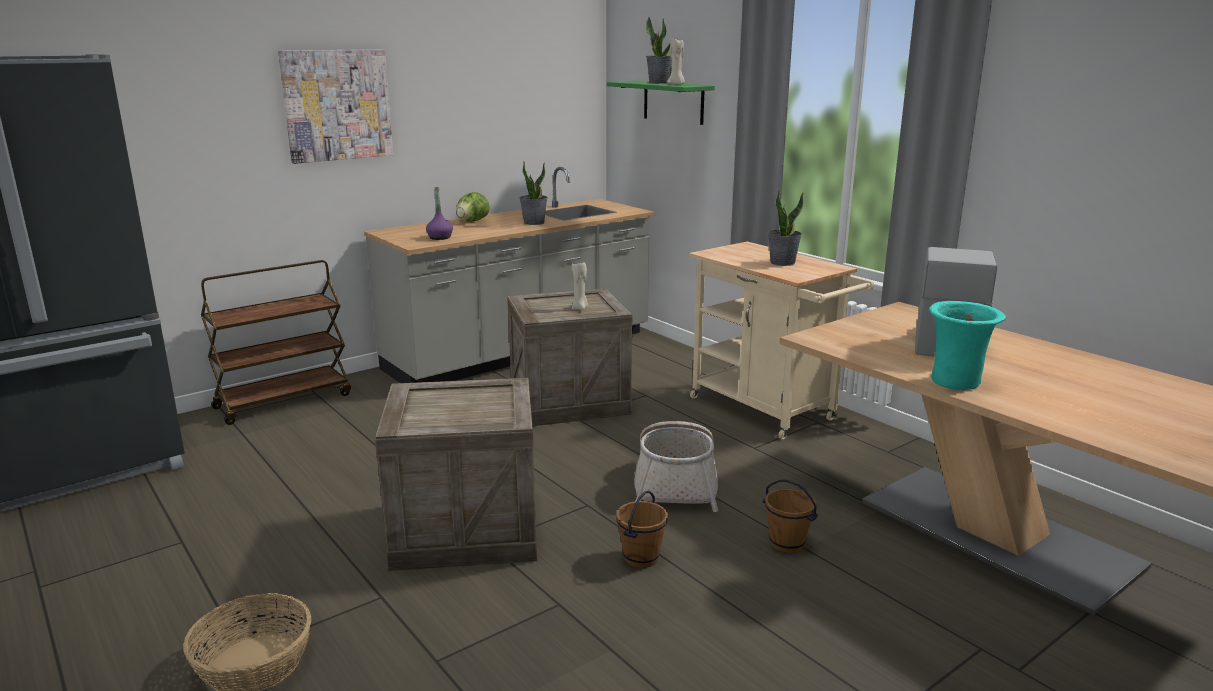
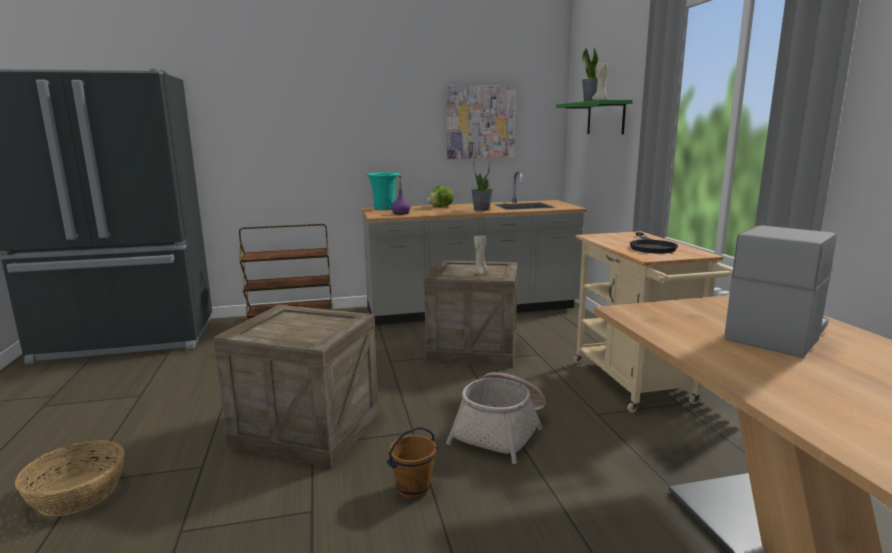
camera: 25 degrees right, 5 degrees down
picture [278,49,393,164] -> picture moved to [447,86,516,159]
brown bucket [763,479,818,553] -> none
potted plant [767,191,804,266] -> black frying pan [629,232,678,254]
turquoise vase [929,301,1006,390] -> turquoise vase moved to [367,172,400,210]

